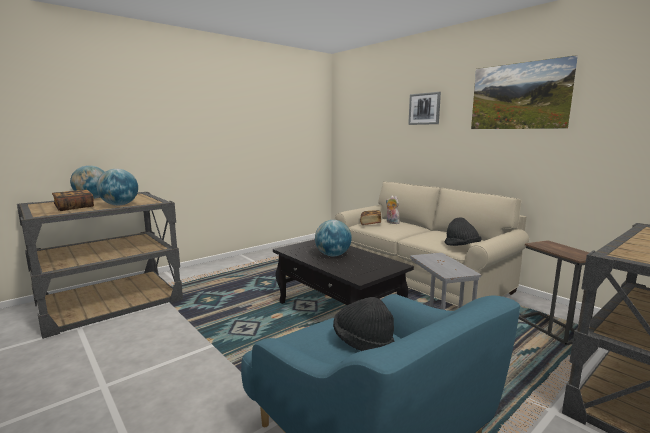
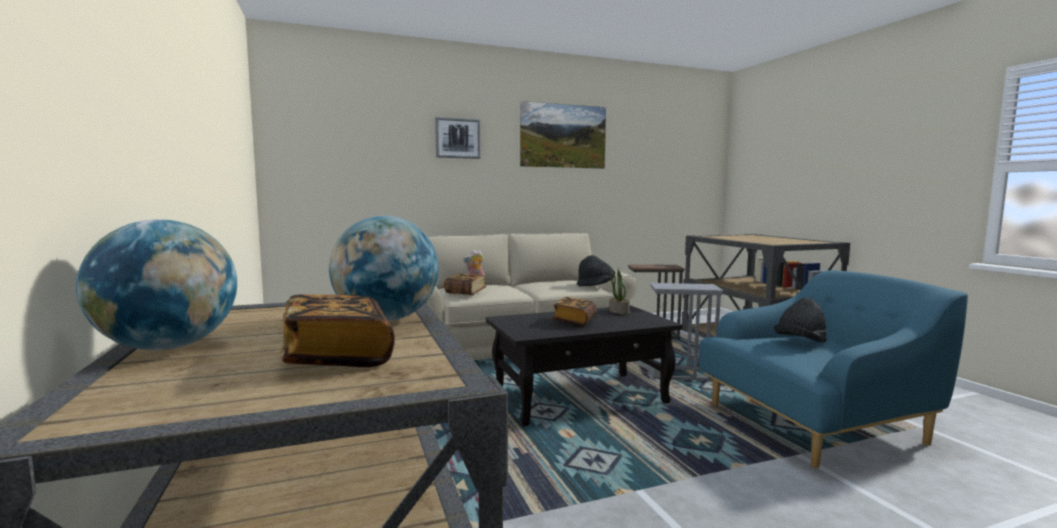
camera: 70 degrees left, 5 degrees down
globe [315,220,352,256] -> book [552,297,596,327]
none -> potted plant [609,268,630,314]

